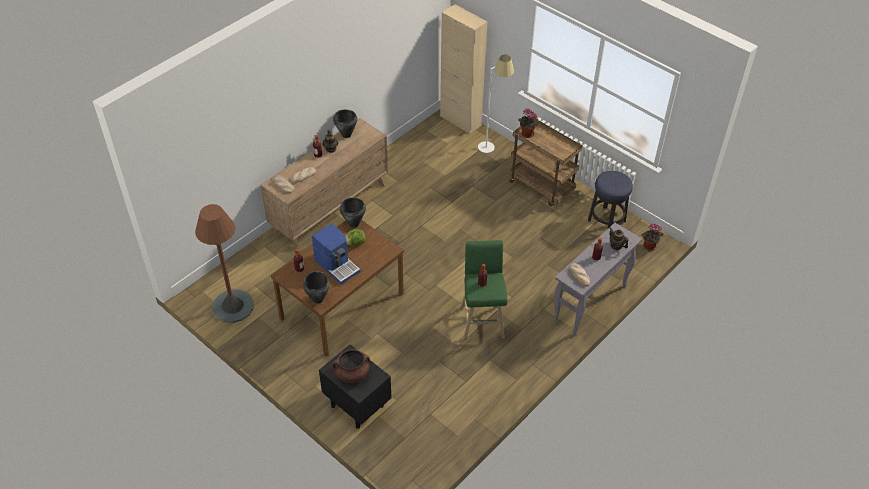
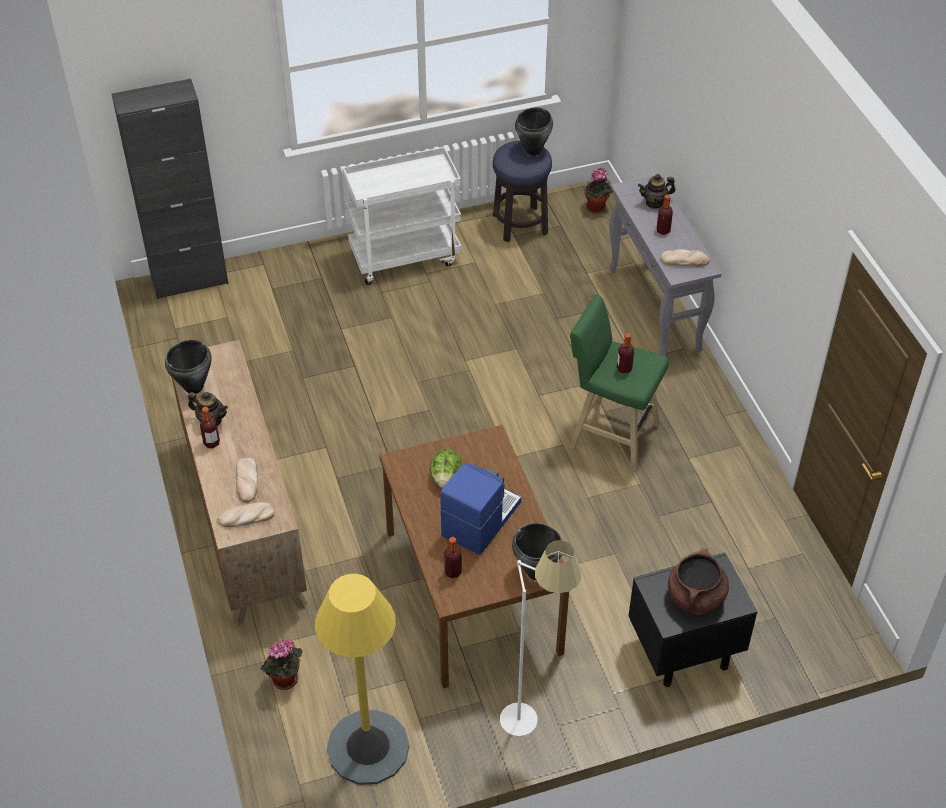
camera: 60 degrees left, 0 degrees up
brown floor lamp [195,204,254,323] -> yellow floor lamp [315,574,409,785]
coffee machine [312,224,361,285] -> coffee machine turned 45 degrees counterclockwise [440,463,521,555]
black cooking pot [340,198,366,228] -> black cooking pot moved to [515,107,553,156]
beige cabinet [440,4,487,134] -> black cabinet [112,79,229,299]
white floor lamp [478,55,514,153] -> white floor lamp moved to [500,540,581,737]
brown cart [509,117,583,206] -> white cart [342,147,461,285]
potted plant [518,108,539,138] -> potted plant moved to [260,639,303,690]

